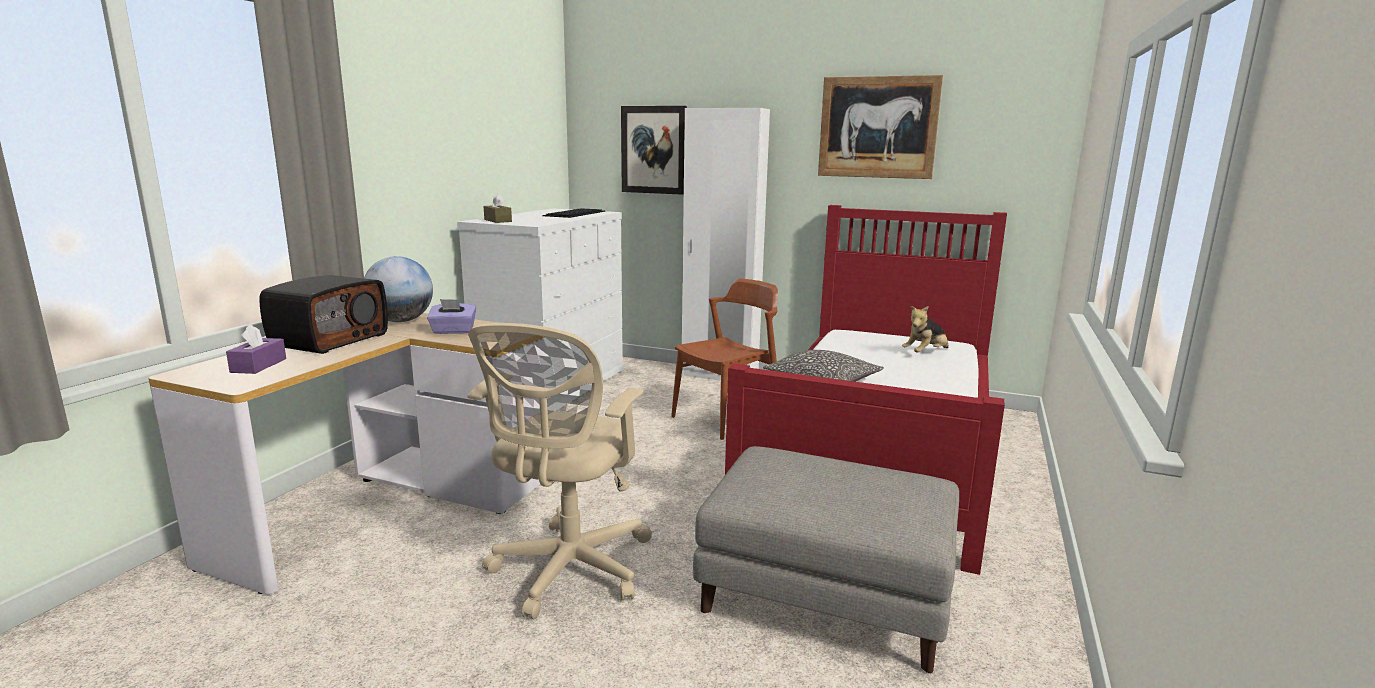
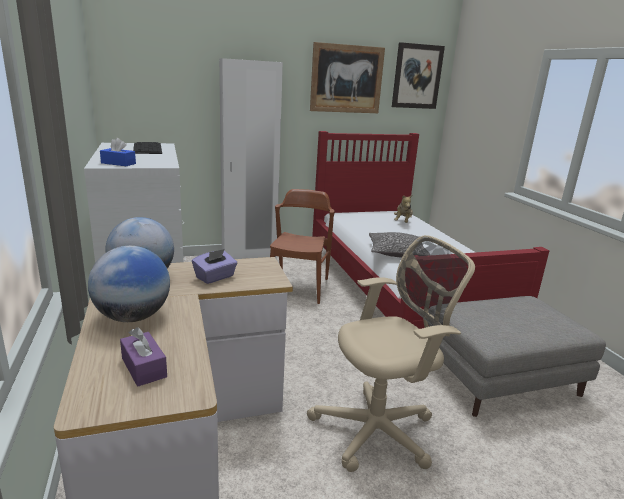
camera: 40 degrees left, 5 degrees up
radio [260,275,388,354] -> globe [88,246,170,322]
beige office chair [467,323,652,619] -> beige office chair turned 90 degrees counterclockwise [307,235,475,472]
brown tissue box [484,193,512,223] -> blue tissue box [100,138,136,166]
picture [621,106,687,195] -> picture moved to [392,42,445,109]

